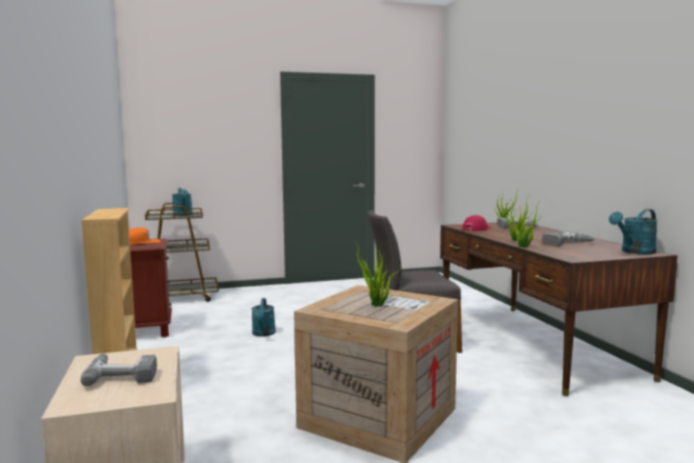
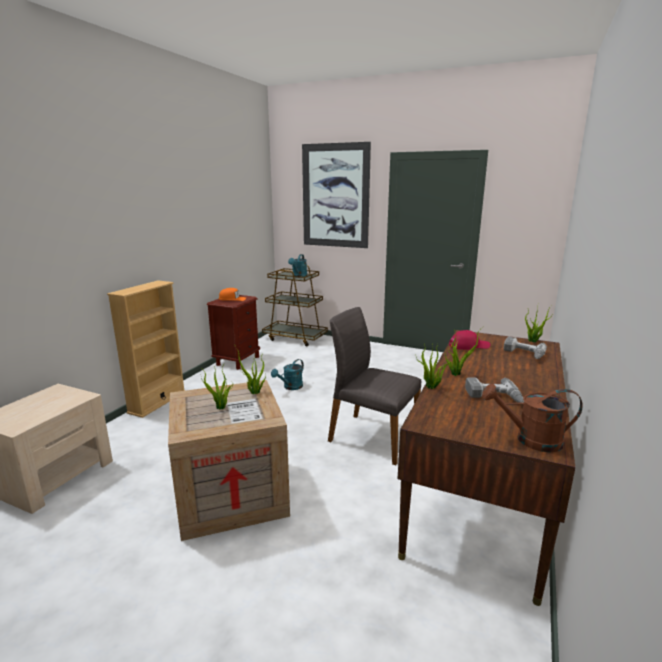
camera: 40 degrees right, 10 degrees up
power drill [81,354,157,387] -> none
turquoise watering can [609,209,657,254] -> brown watering can [482,384,583,452]
none -> picture [302,142,371,248]

